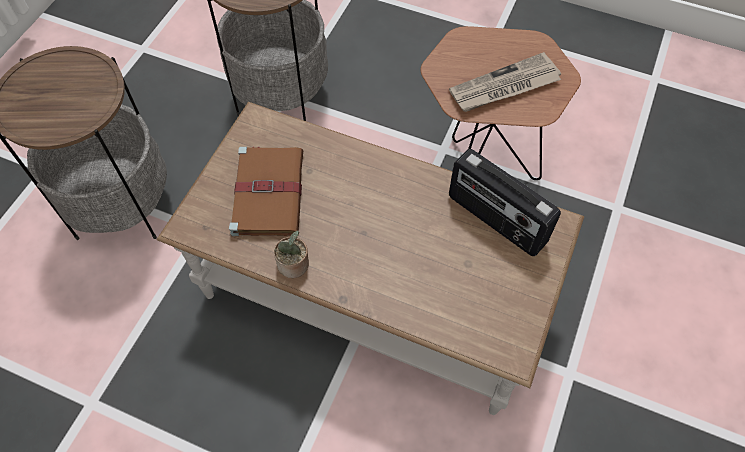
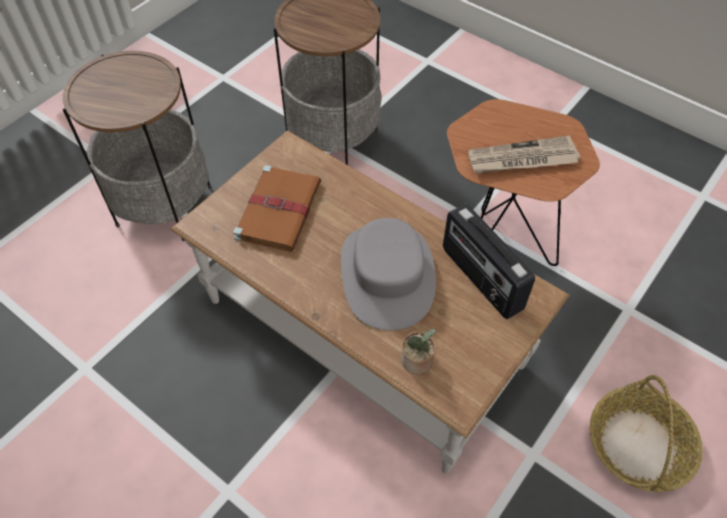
camera: 15 degrees right, 5 degrees down
potted plant [274,230,309,278] -> potted plant moved to [401,328,436,374]
none -> grey hat [341,218,436,330]
none -> basket [590,375,703,492]

